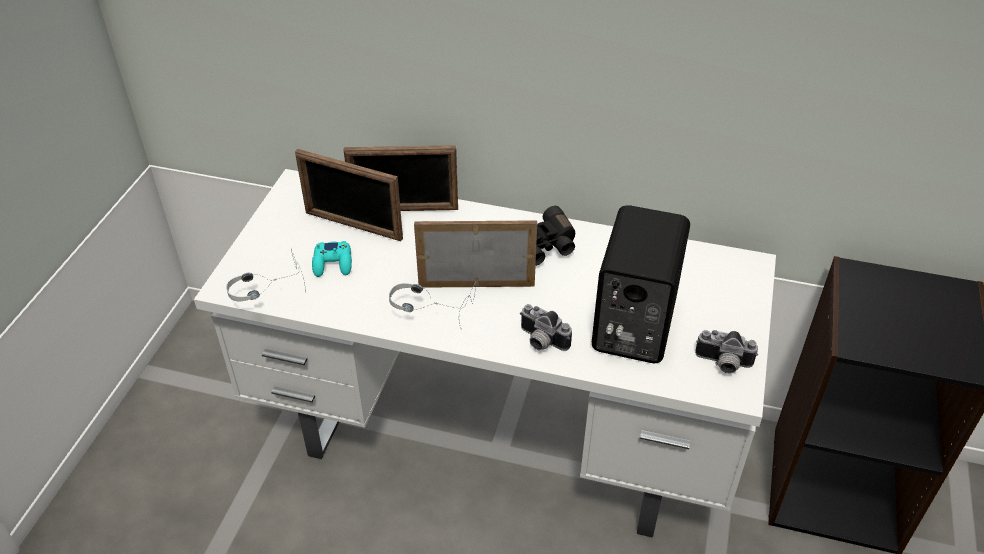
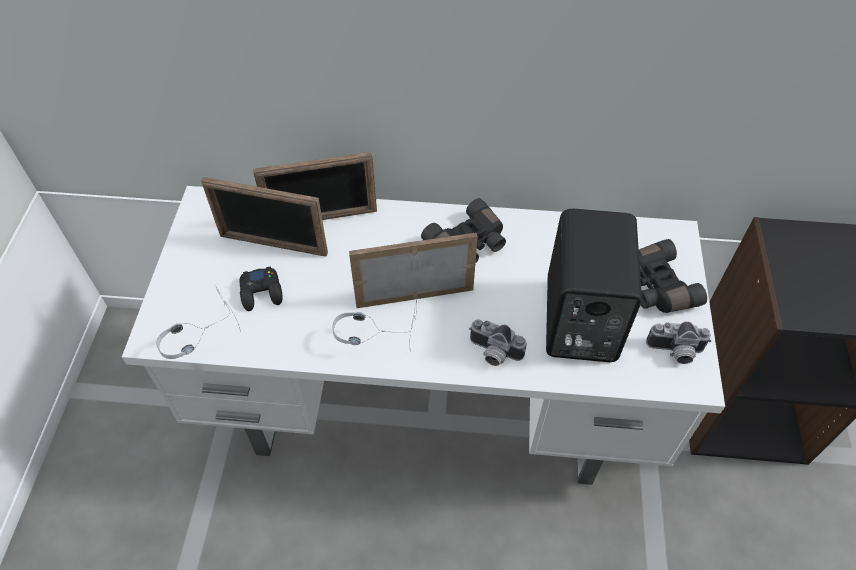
camera: 10 degrees left, 10 degrees up
turquoise game controller [312,241,352,277] -> black game controller [240,266,283,311]
none -> black binoculars [639,239,707,313]

